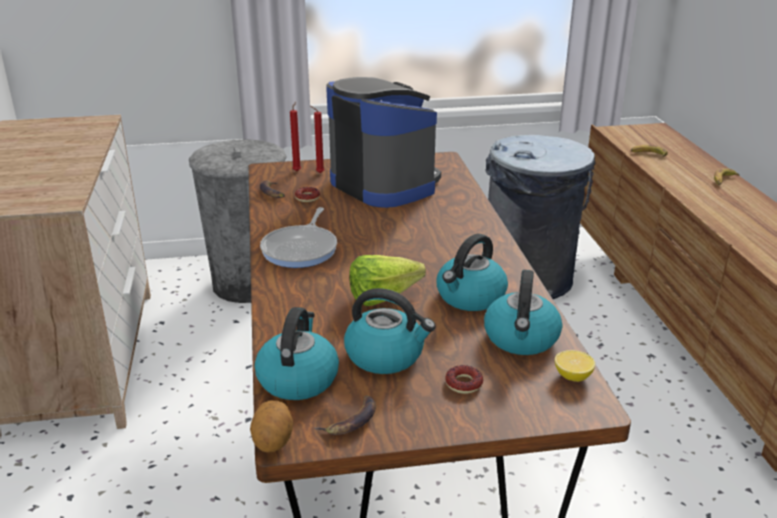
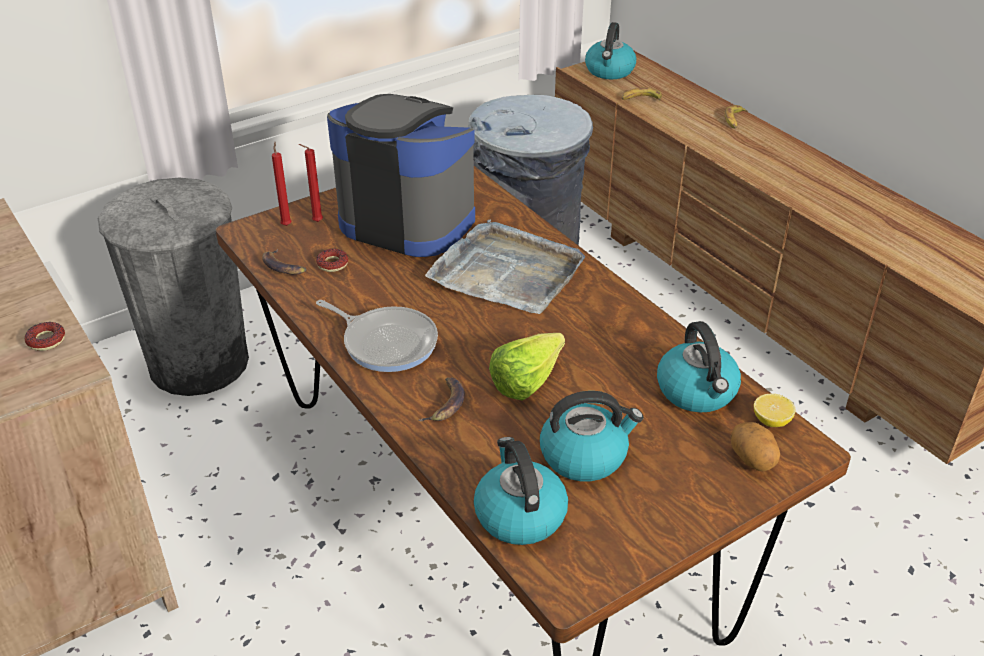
camera: 25 degrees left, 10 degrees up
potato [250,401,293,452] -> potato moved to [731,422,780,471]
frying pan [260,207,337,268] -> frying pan turned 45 degrees counterclockwise [316,300,438,372]
banana [314,395,376,435] -> banana moved to [419,378,465,421]
kettle [437,234,508,311] -> kettle moved to [585,22,636,79]
donut [445,365,483,394] -> donut moved to [25,322,65,351]
none -> grey tray [425,220,585,314]

